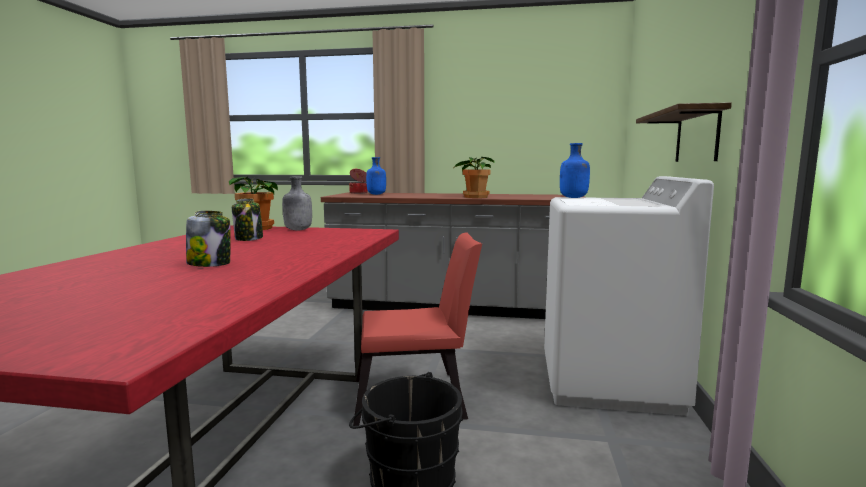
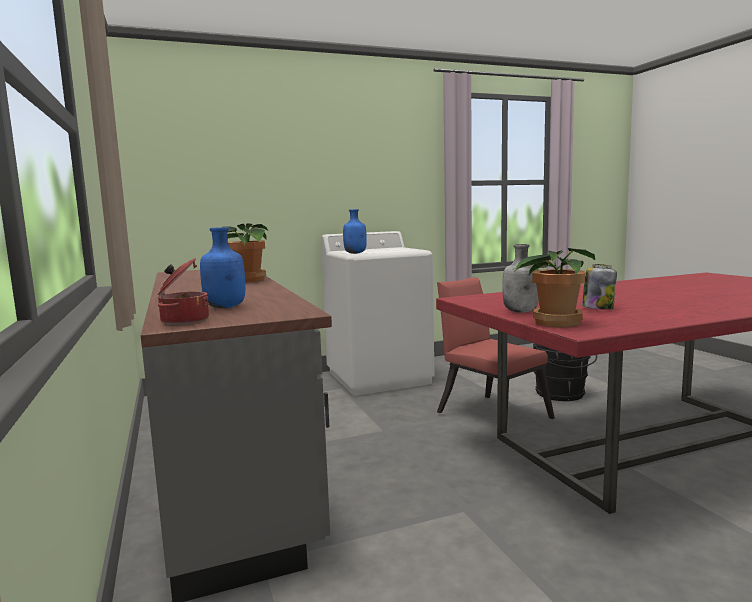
camera: 120 degrees left, 0 degrees up
jar [186,211,231,267] -> none
shelf [636,103,732,162] -> none

